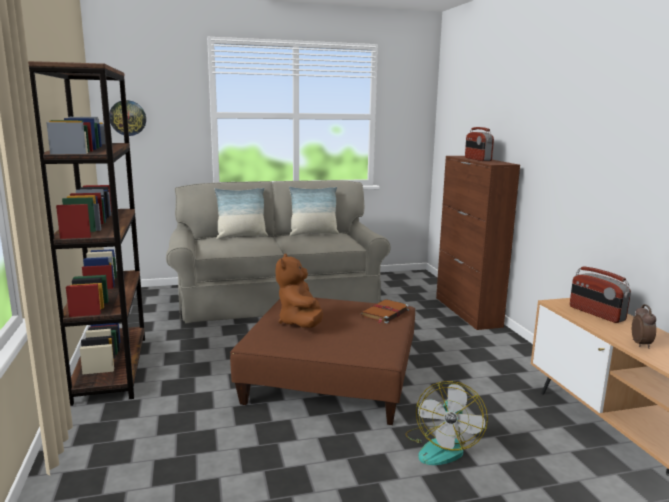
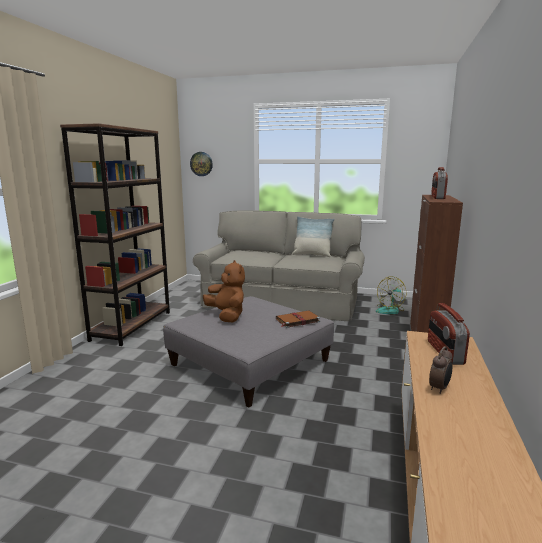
camera: 30 degrees right, 0 degrees up
pillow [214,188,268,239] -> none
brown ottoman [230,297,415,425] -> grey ottoman [163,296,334,407]
brown plush toy [275,254,323,328] -> brown plush toy turned 120 degrees clockwise [203,260,245,322]
fan [405,381,488,465] -> fan moved to [376,277,406,314]

